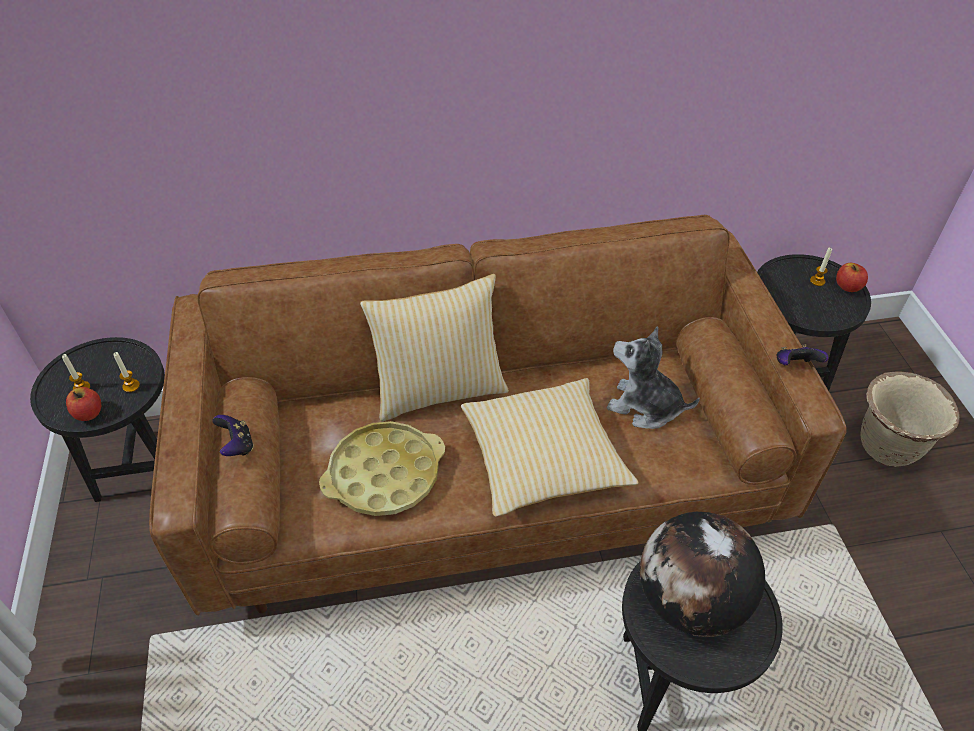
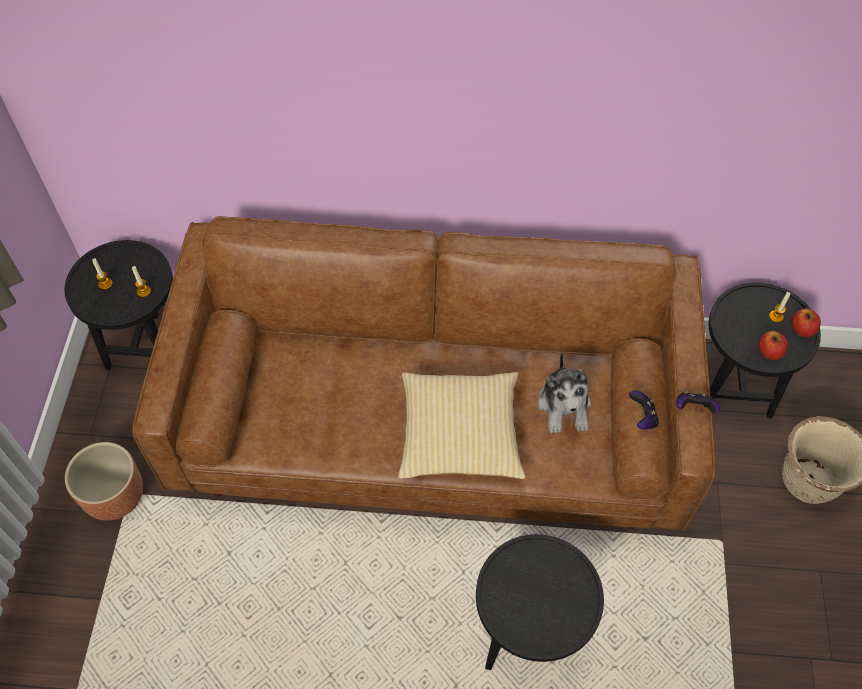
camera: 15 degrees right, 10 degrees up
apple [66,387,101,421] -> apple moved to [759,331,788,360]
game controller [212,415,254,456] -> game controller moved to [629,390,659,429]
yellow tray [319,421,445,516] -> none
pillow [360,274,509,422] -> none
plush toy [607,326,700,429] -> plush toy turned 135 degrees counterclockwise [538,352,591,433]
globe [640,512,765,637] -> none
none -> brown planter [65,442,143,521]

